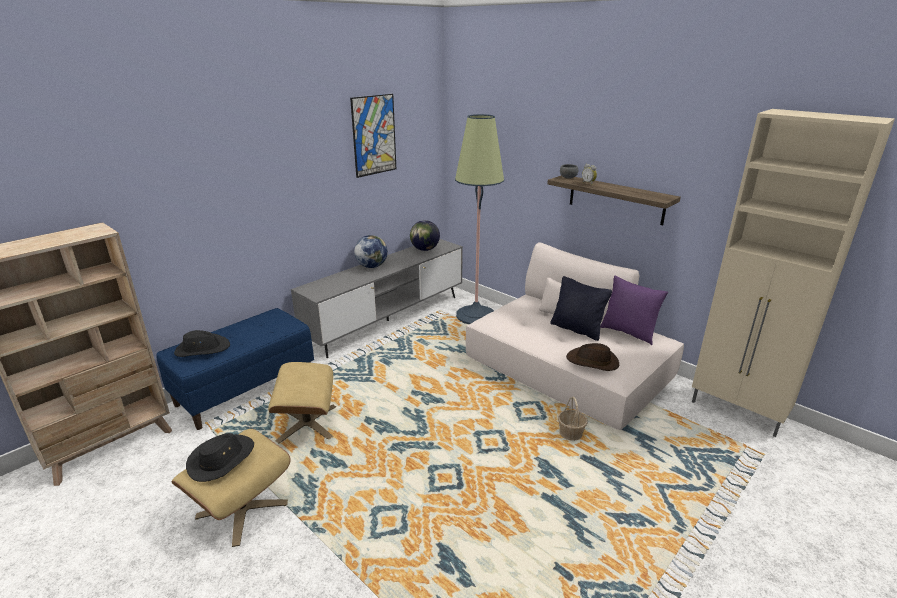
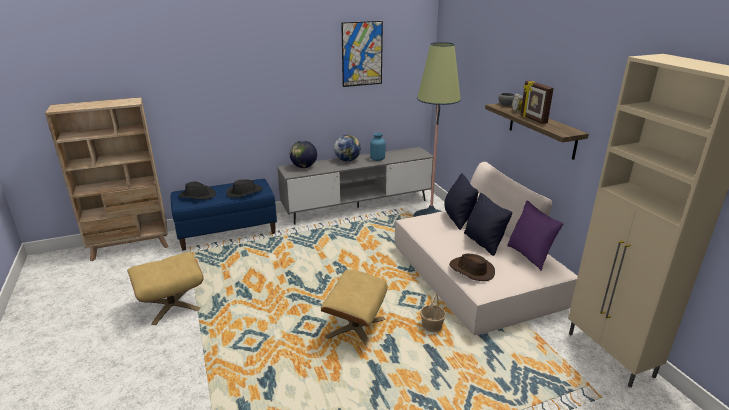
camera: 25 degrees right, 0 degrees up
black hat [186,433,254,482] -> black hat moved to [226,179,263,198]
beige ottoman [268,362,337,443] -> beige ottoman moved to [321,269,388,349]
globe [410,220,440,251] -> globe moved to [290,141,317,168]
none -> blue vase [370,133,385,161]
none -> black pillow [444,173,478,230]
none -> picture frame [521,81,554,124]

